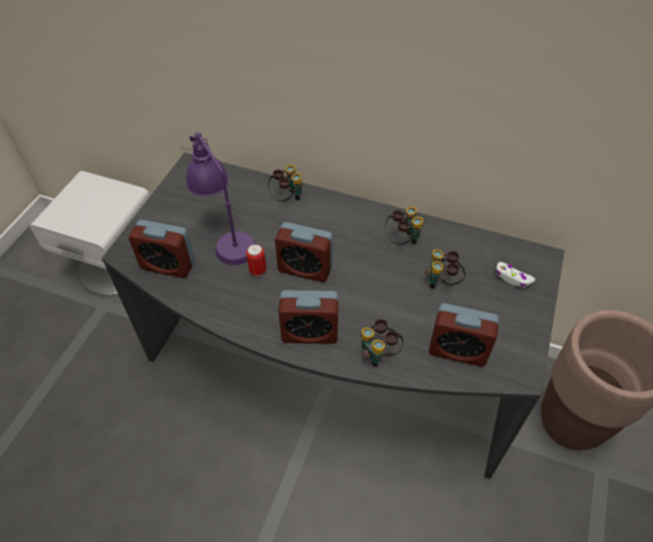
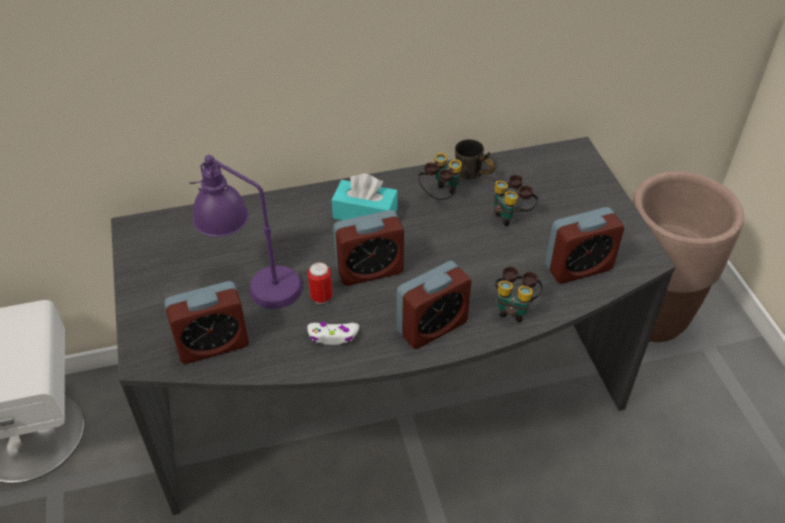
camera: 35 degrees left, 5 degrees down
binoculars [268,165,303,202] -> none
white game controller [496,262,535,287] -> white game controller moved to [307,322,359,345]
none -> turquoise tissue box [332,174,398,220]
none -> grey mug [455,139,495,179]

